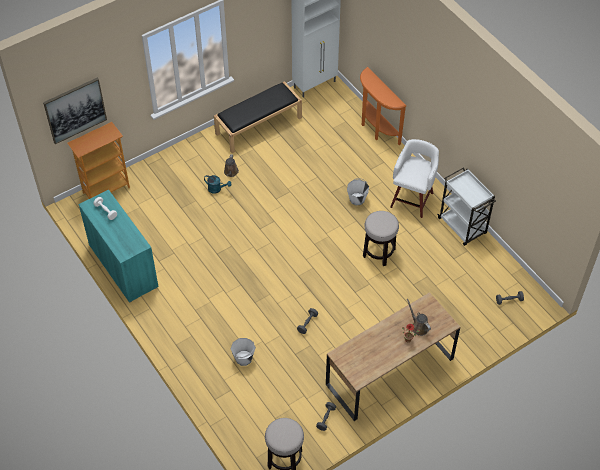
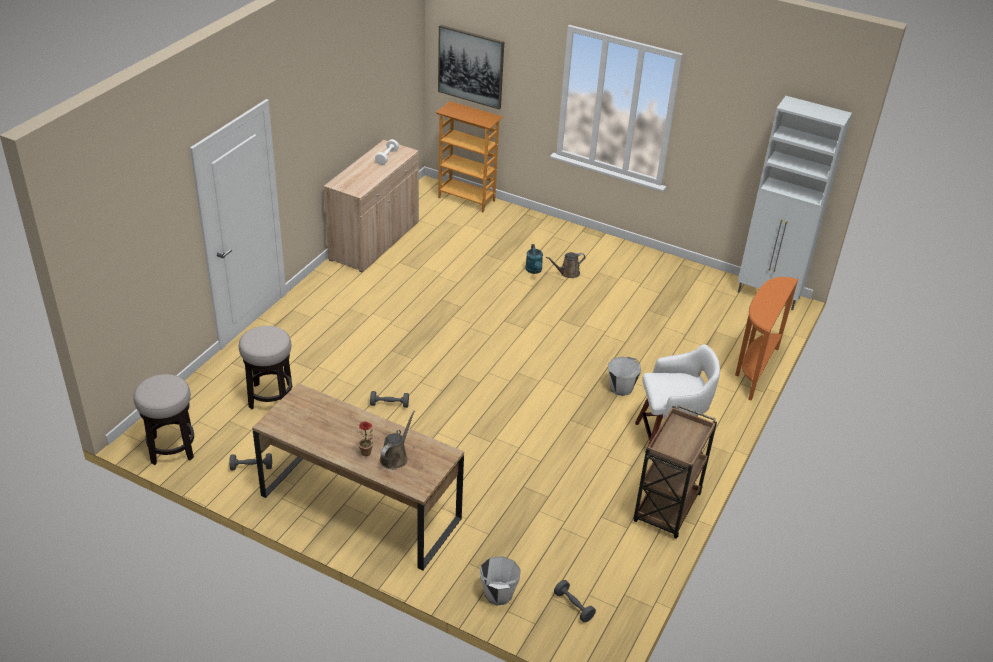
camera: 60 degrees right, 15 degrees down
turquoise cabinet [78,189,158,302] -> beige cabinet [324,140,419,272]
black bench [214,81,302,153] -> none
white bucket [231,338,256,366] -> white bucket moved to [480,556,521,605]
stool [363,211,399,266] -> stool moved to [239,326,293,410]
white cart [437,167,496,246] -> brown cart [633,405,717,539]

